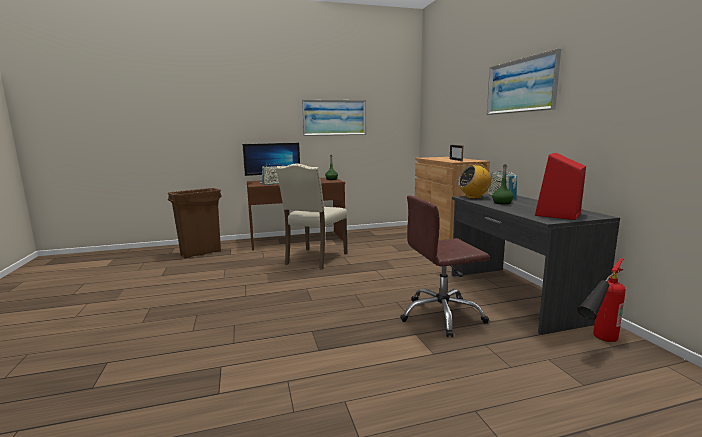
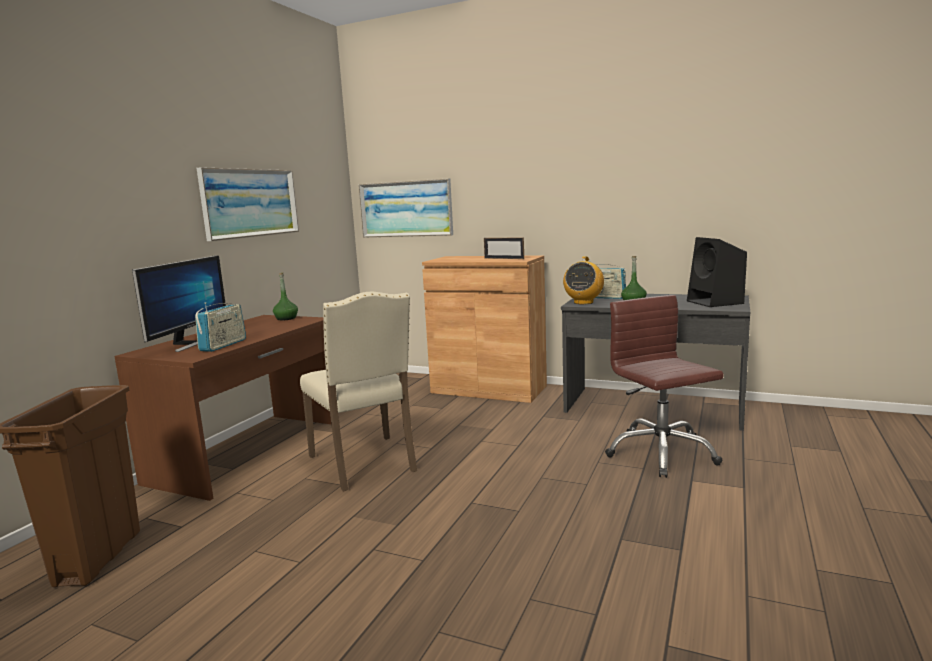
camera: 50 degrees left, 0 degrees up
brown office chair [400,195,490,337] -> brown office chair turned 135 degrees clockwise [605,295,724,478]
picture [487,49,561,115] -> picture moved to [359,178,453,238]
red speaker [535,153,586,220] -> black speaker [687,237,747,307]
fire extinguisher [577,258,626,342] -> none

